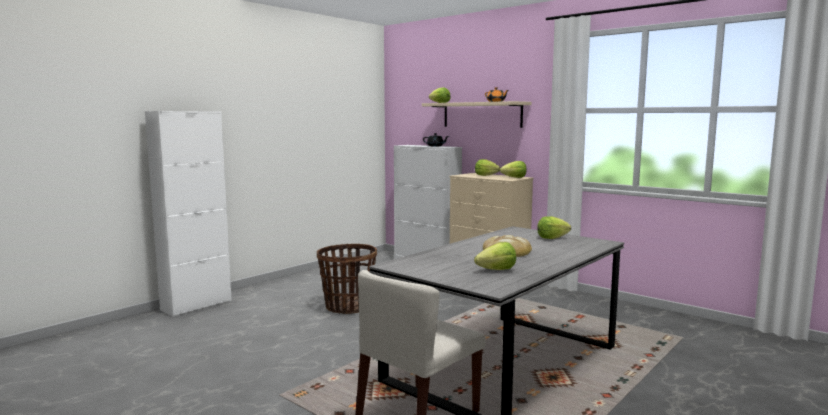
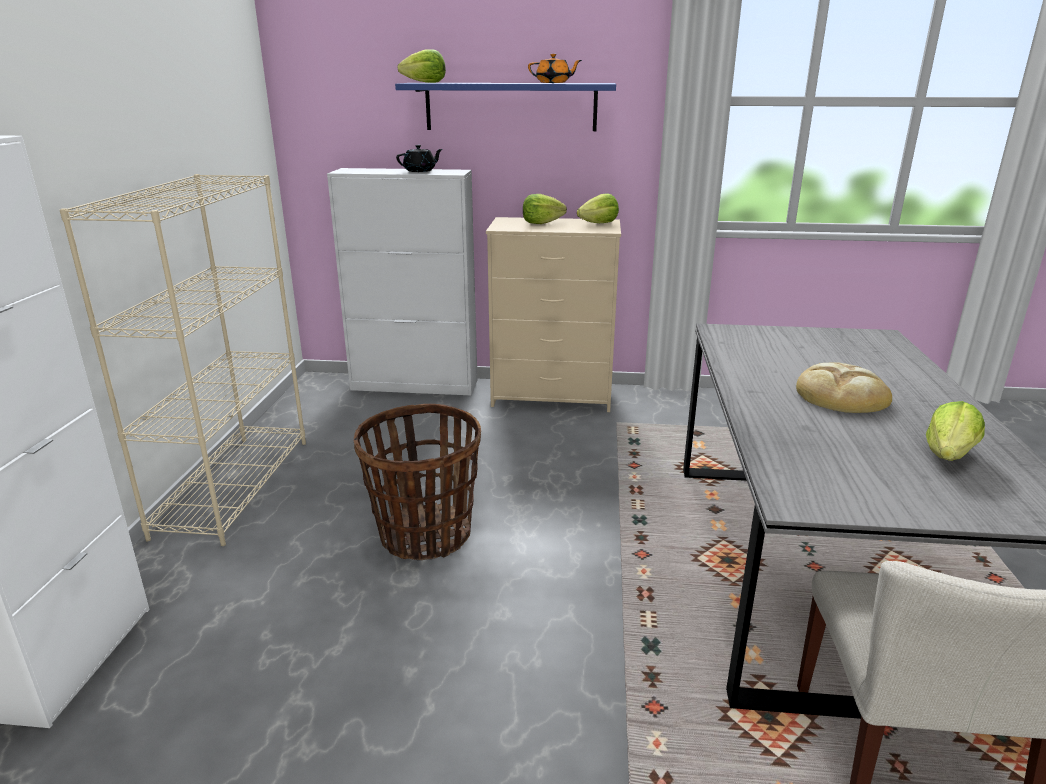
camera: 35 degrees left, 15 degrees up
beige shelf [422,101,532,128] -> blue shelf [395,83,616,131]
lettuce [537,216,571,239] -> none
none -> beige bookcase [60,174,306,546]

